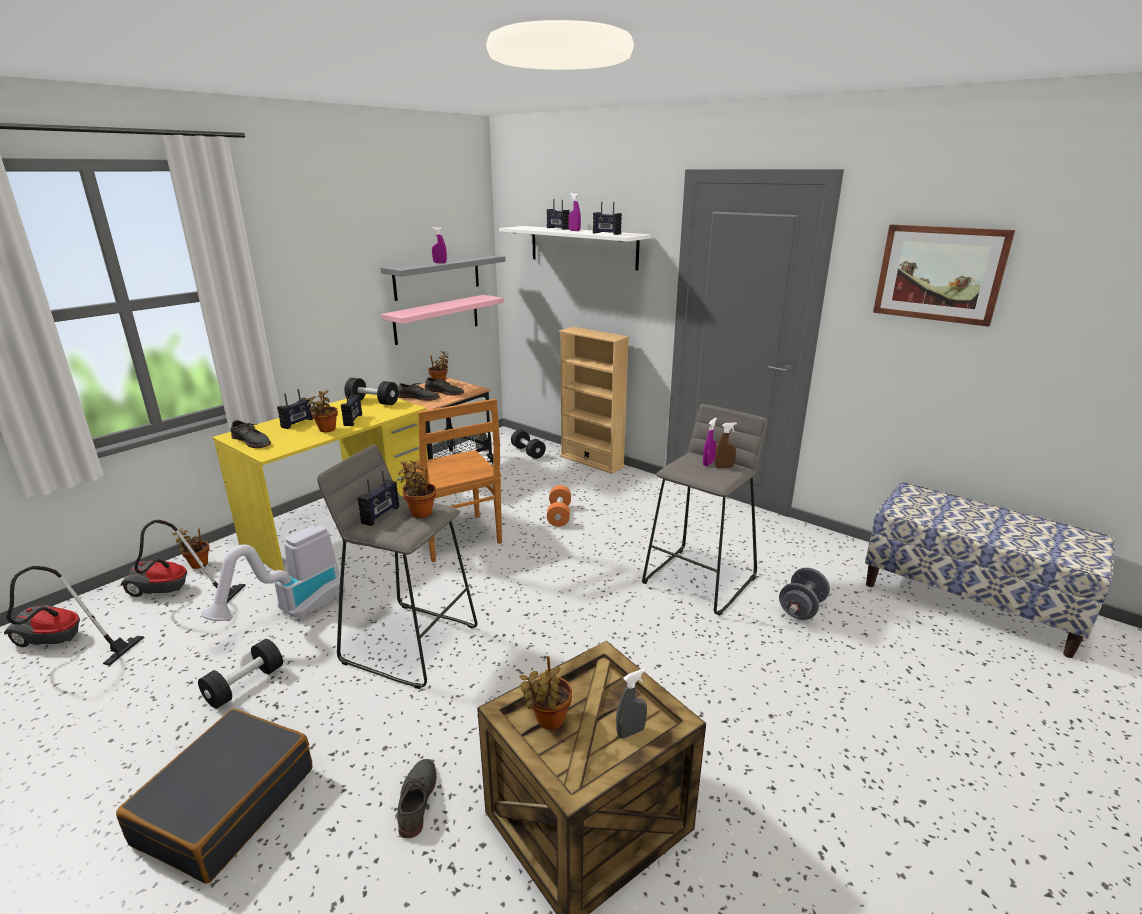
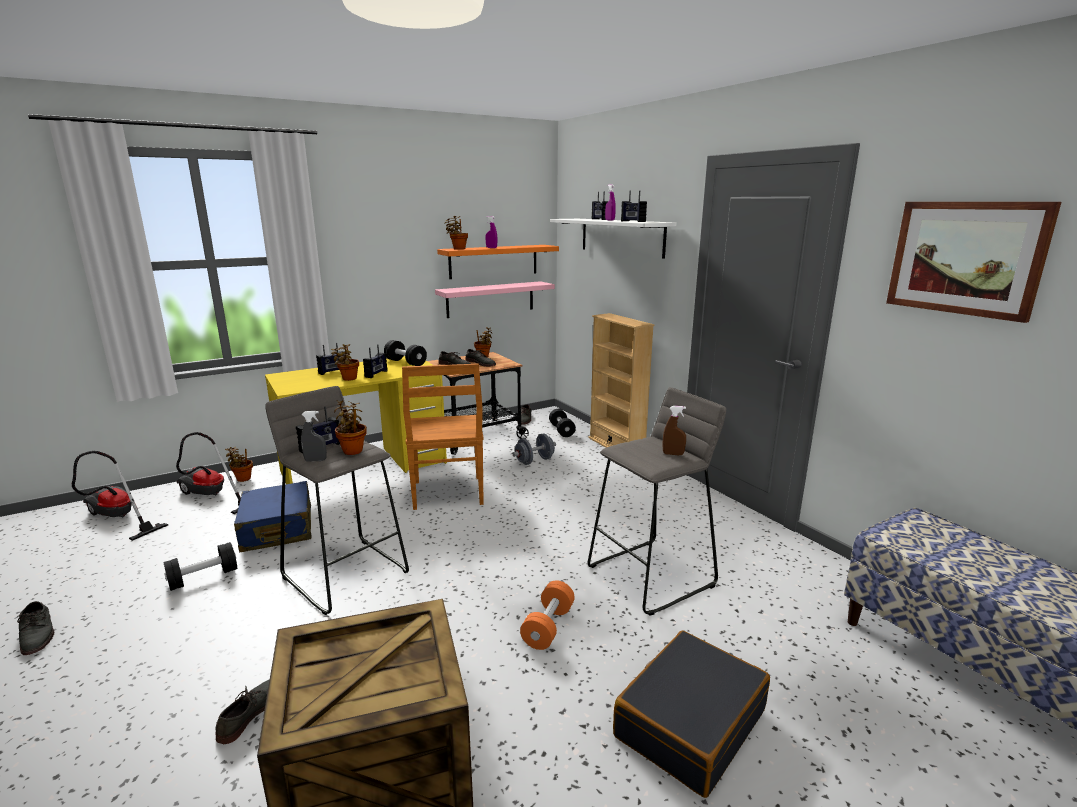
camera: 20 degrees right, 5 degrees down
black suitcase [116,709,312,884] -> black suitcase moved to [613,631,770,798]
vacuum cleaner [201,524,345,621] -> blue suitcase [234,481,311,552]
grey shoe [230,420,271,448] -> grey shoe moved to [17,601,54,655]
grey shelf [380,254,506,301] -> orange shelf [437,245,559,279]
potted plant [519,656,572,730] -> potted plant moved to [444,216,468,250]
orange dumbbell [547,485,571,527] -> orange dumbbell moved to [520,581,575,650]
grey spray bottle [616,669,647,738] -> grey spray bottle moved to [301,411,327,462]
purple spray bottle [703,418,717,466] -> none
grey dumbbell [779,568,830,620] -> grey dumbbell moved to [513,434,556,465]

